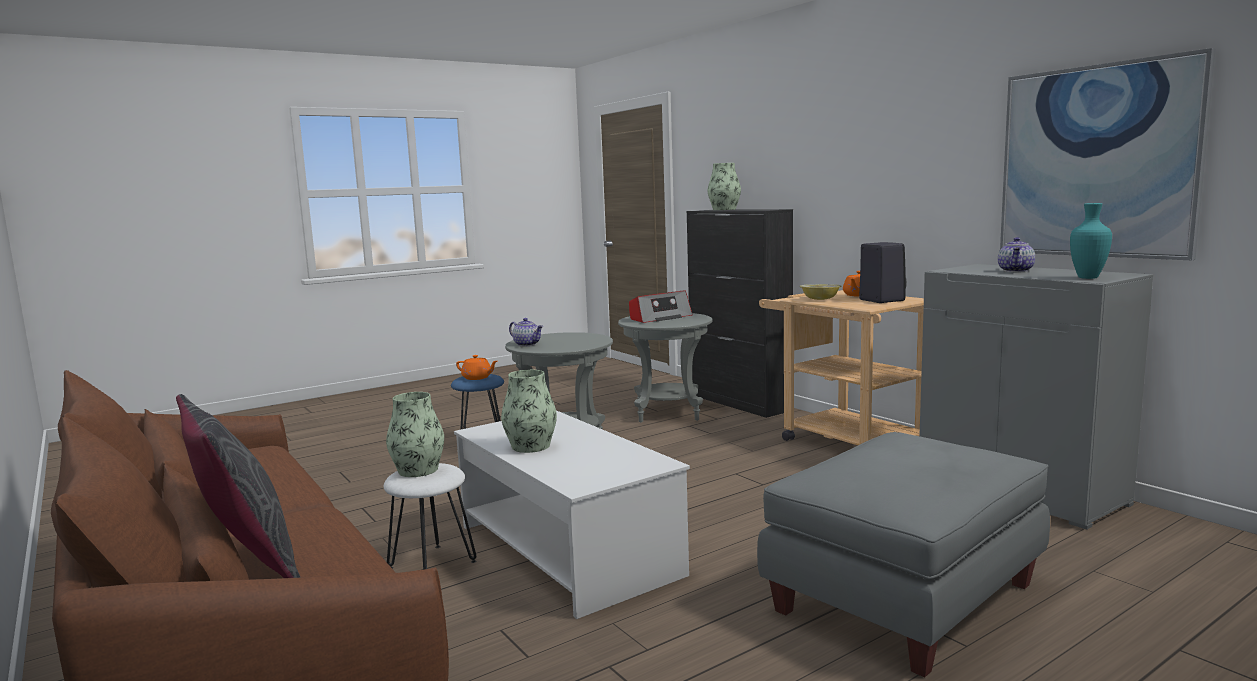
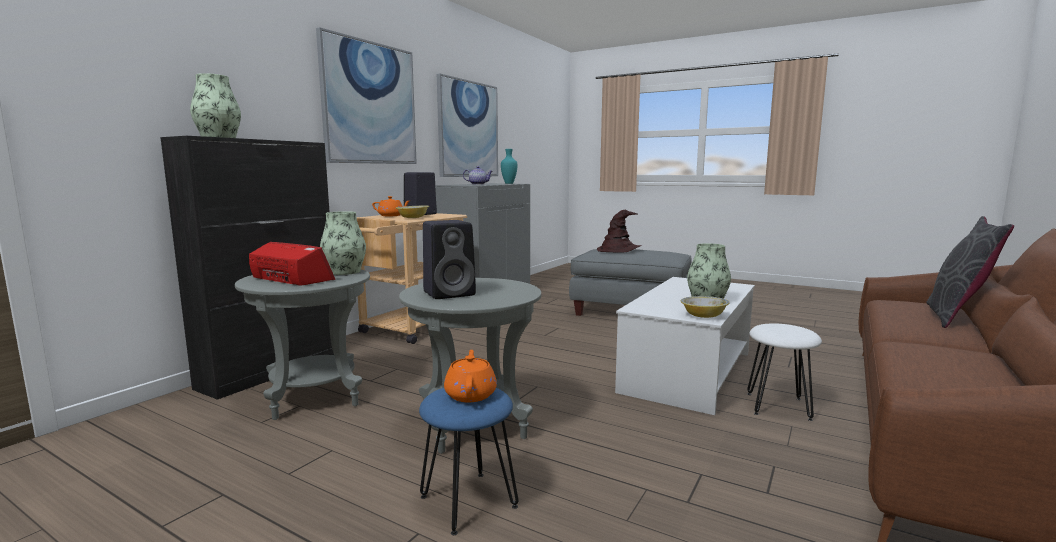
camera: 115 degrees left, 0 degrees up
vase [386,392,444,477] -> vase moved to [320,211,366,275]
teapot [509,318,543,346] -> none
none -> picture [316,27,417,164]
none -> black speaker [423,220,476,299]
none -> brown hat [597,210,642,252]
none -> bowl [681,296,730,318]

